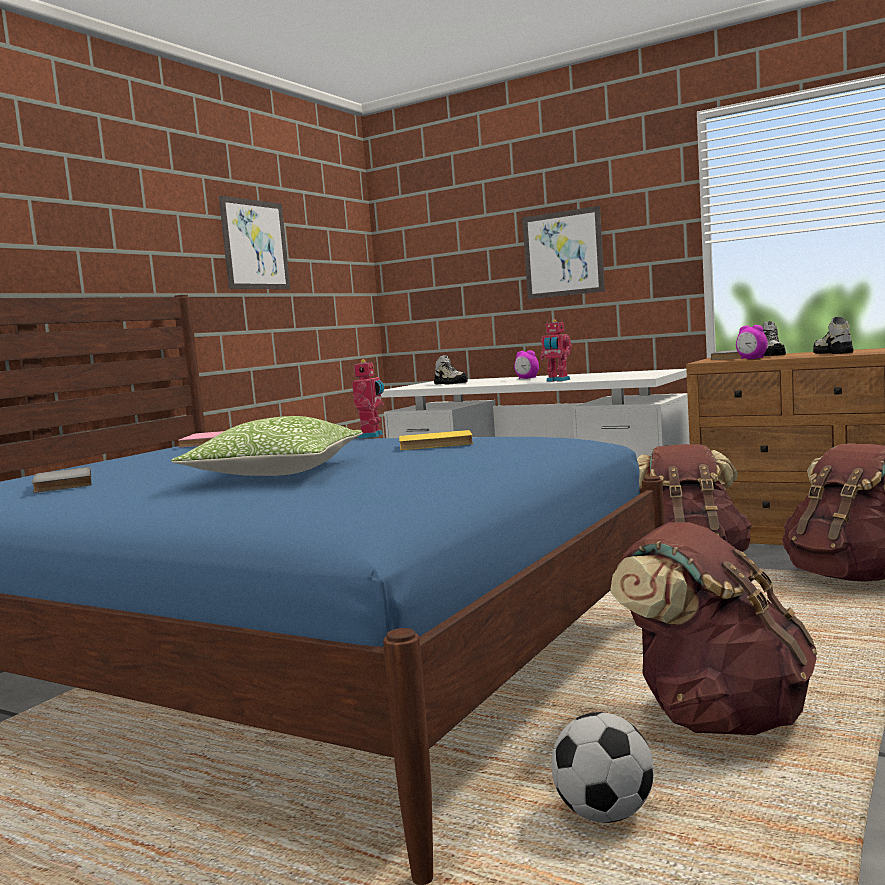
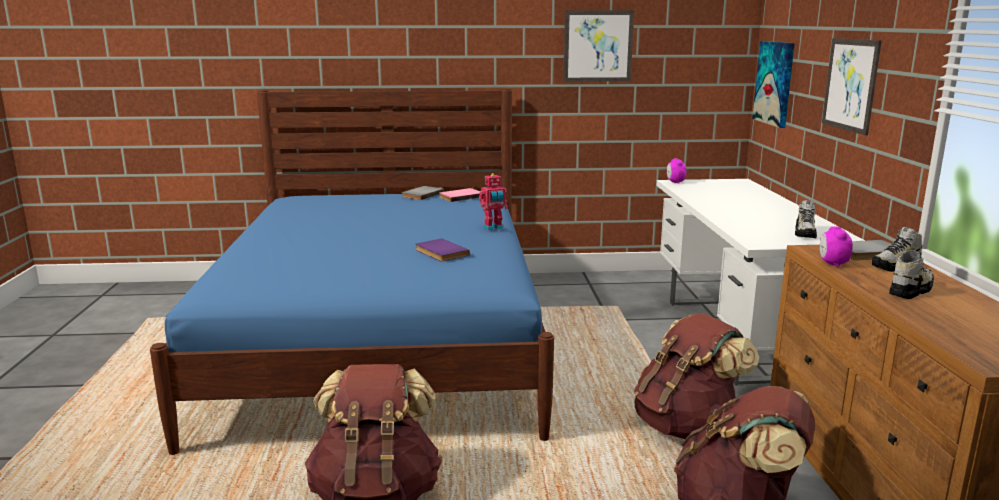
camera: 55 degrees right, 10 degrees up
grey book [32,467,91,493] -> grey book moved to [402,186,444,200]
pillow [171,416,363,476] -> none
yellow book [399,430,473,450] -> purple book [416,239,470,262]
shoe [434,355,468,384] -> shoe moved to [795,200,817,238]
alarm clock [514,350,539,379] -> alarm clock moved to [667,158,686,184]
toy robot [540,319,572,382] -> none
football [551,712,654,823] -> none
none -> picture [752,41,795,128]

